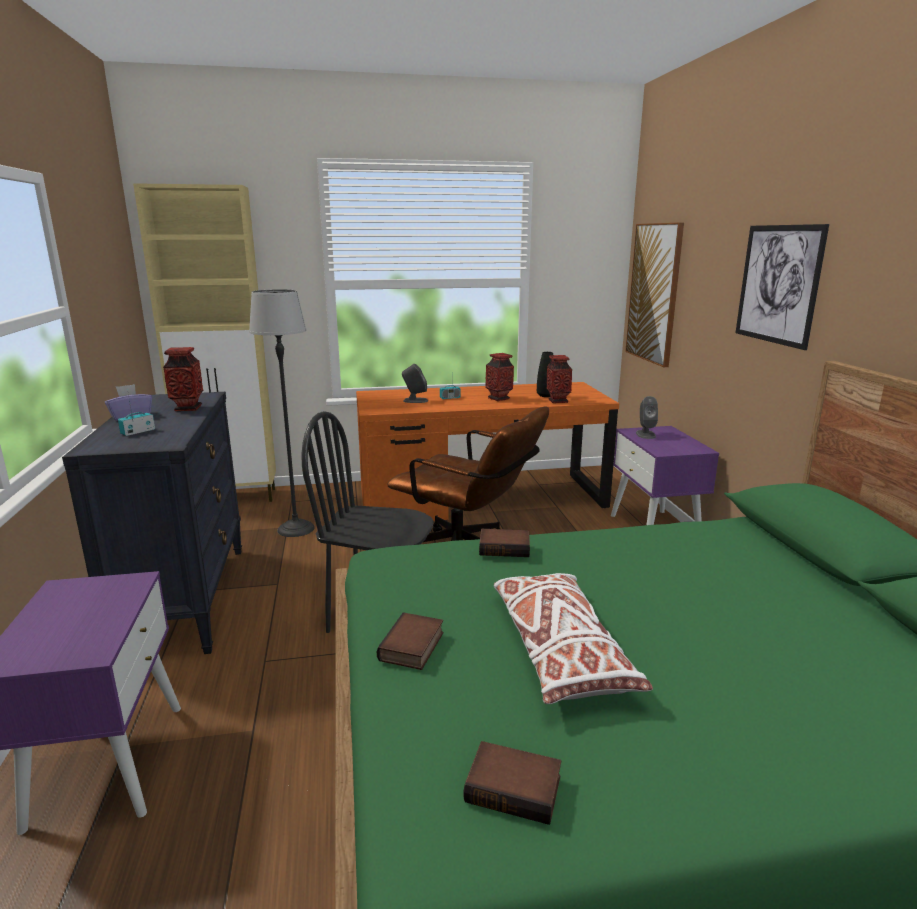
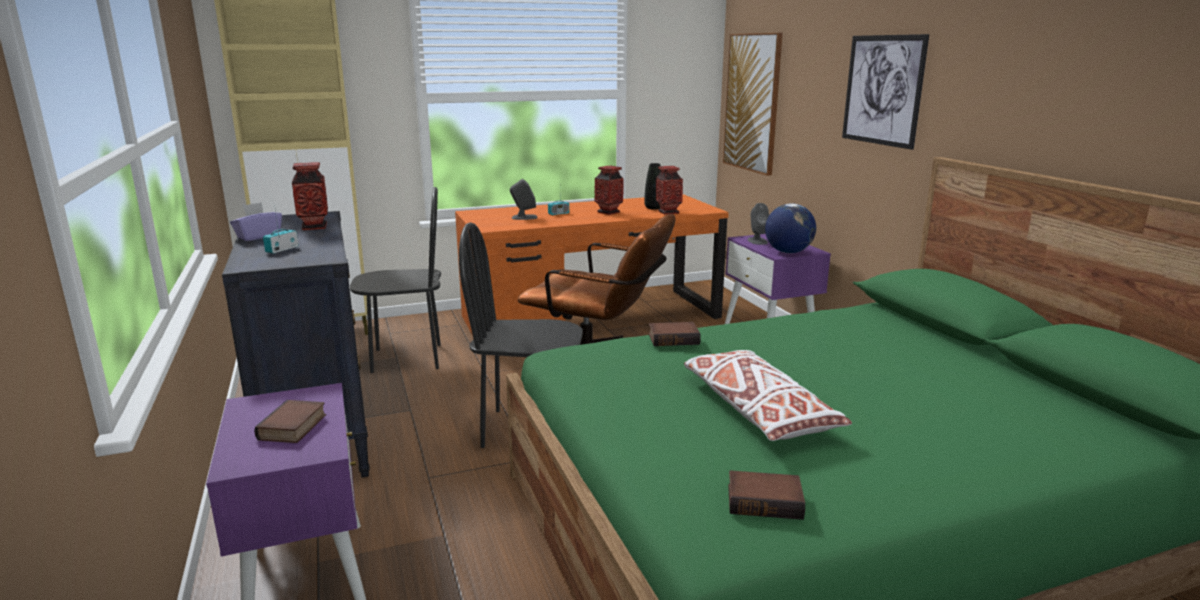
camera: 10 degrees left, 0 degrees up
floor lamp [249,289,315,537] -> black chair [350,187,441,373]
book [377,612,443,670] -> book moved to [254,400,326,443]
none -> globe [765,203,816,253]

